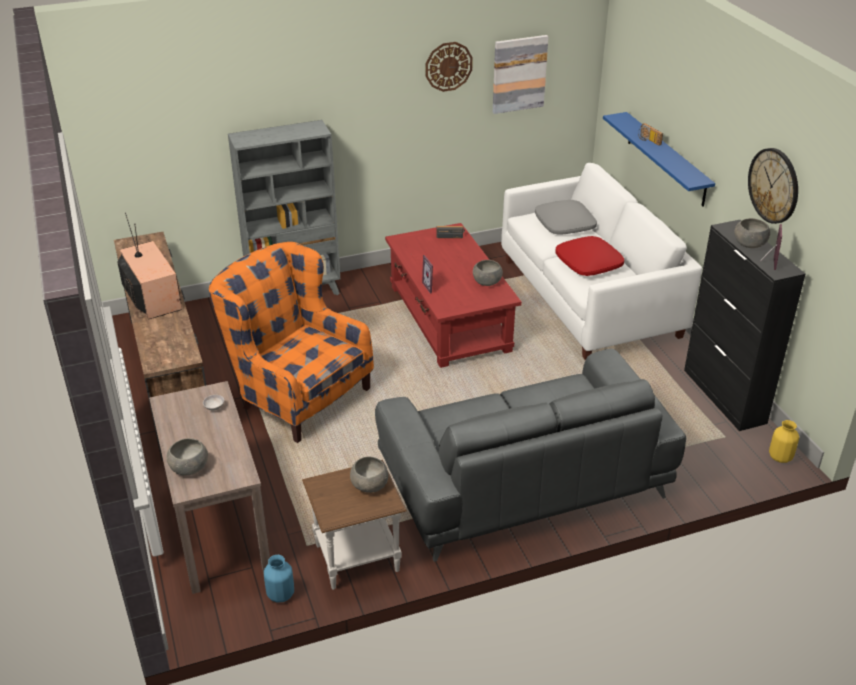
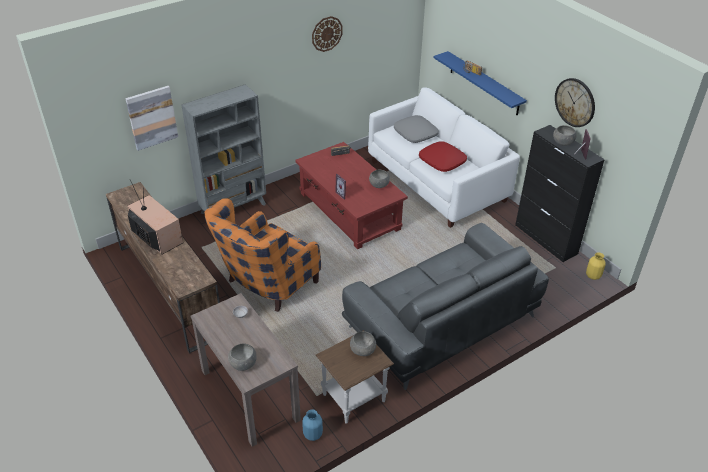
camera: 15 degrees left, 5 degrees up
orange armchair [209,242,374,443] -> orange armchair turned 75 degrees counterclockwise [205,198,321,312]
picture [493,35,549,114] -> picture moved to [125,86,178,151]

